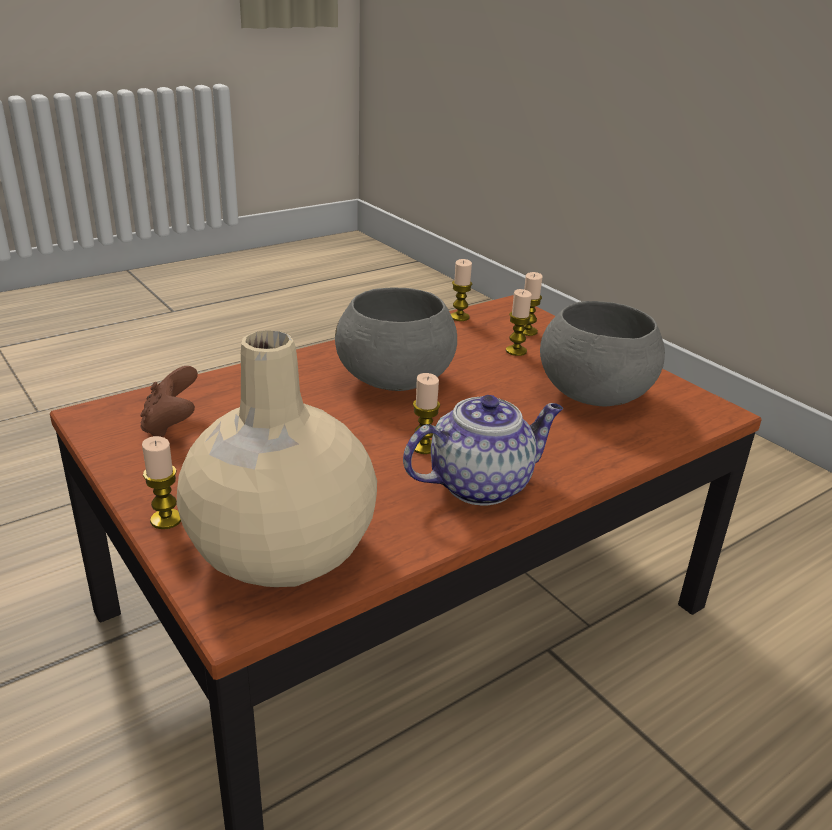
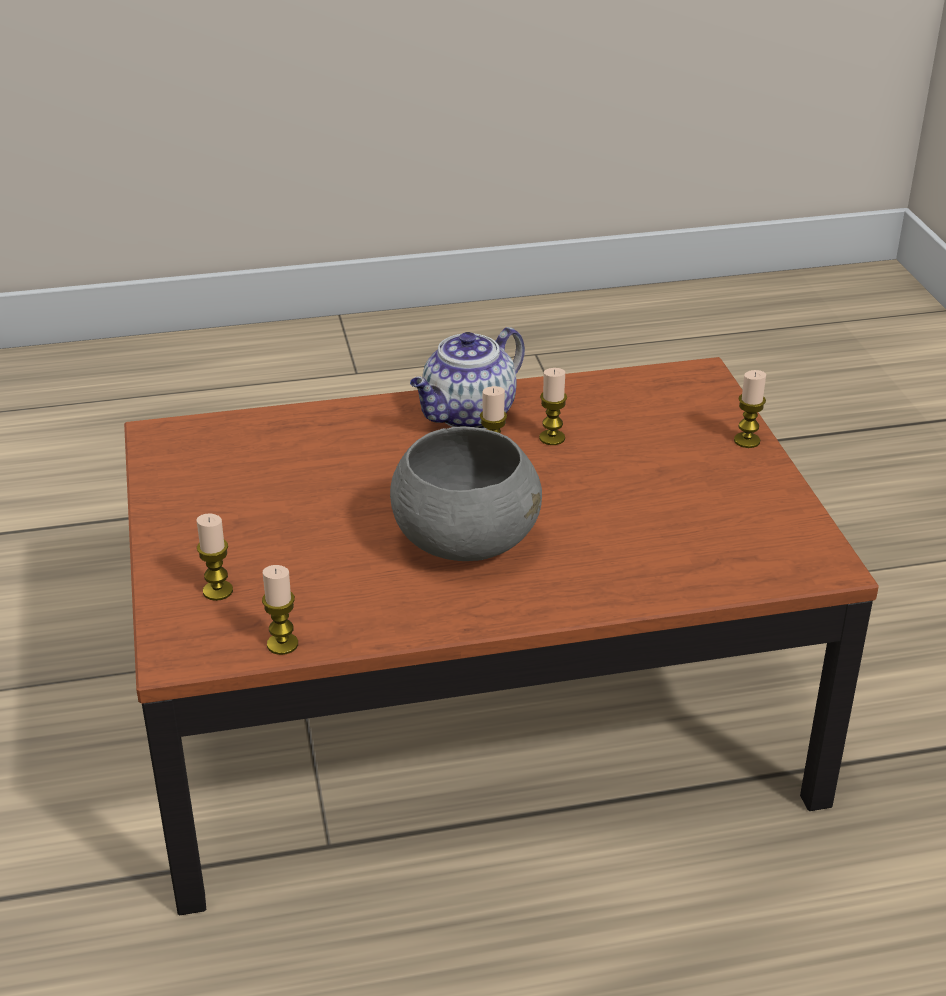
camera: 155 degrees left, 5 degrees up
brown game controller [141,366,198,437] -> none
beige vase [177,330,377,587] -> none
teapot [403,395,563,505] -> teapot turned 45 degrees counterclockwise [410,327,525,429]
candle [506,289,532,356] -> candle moved to [539,368,567,445]
grey bowl [540,301,665,406] -> none

